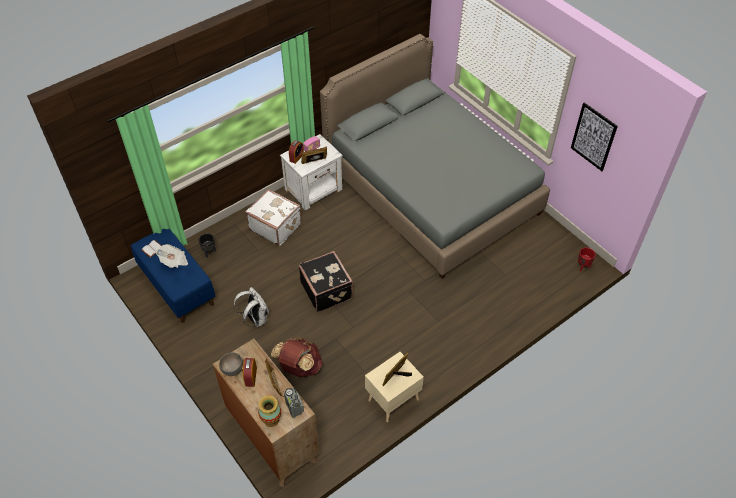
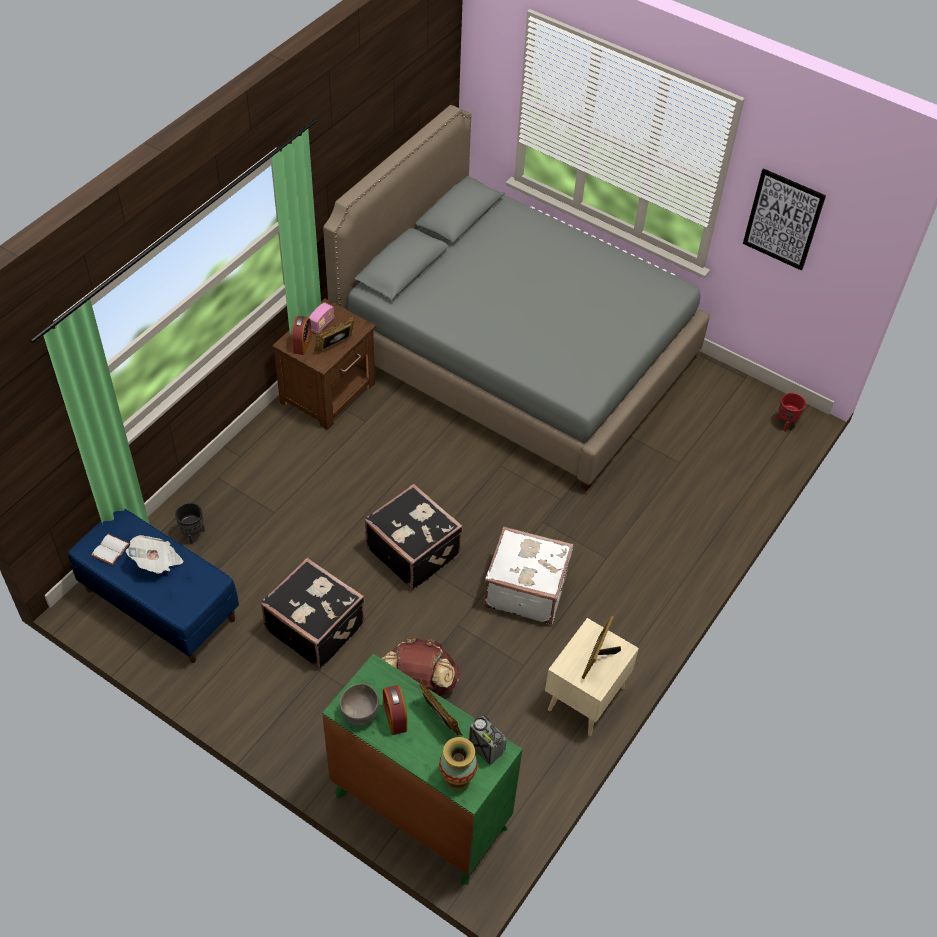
camera: 20 degrees left, 0 degrees up
brown dresser [213,339,319,487] -> green dresser [322,654,522,885]
white backpack [234,287,269,327] -> black suitcase [260,558,365,669]
white suitcase [245,189,301,246] -> white suitcase moved to [484,526,573,624]
white nightstand [280,134,343,211] -> brown nightstand [272,298,376,430]

